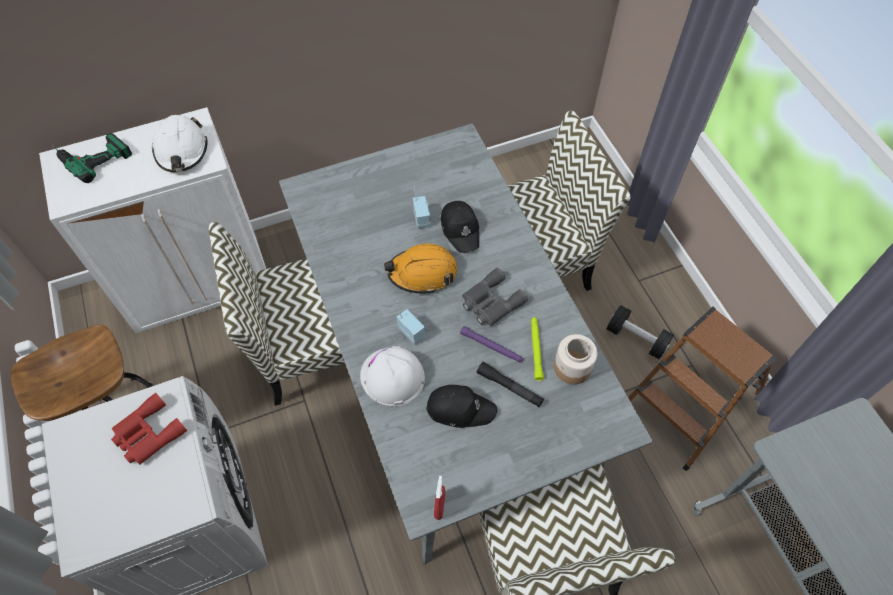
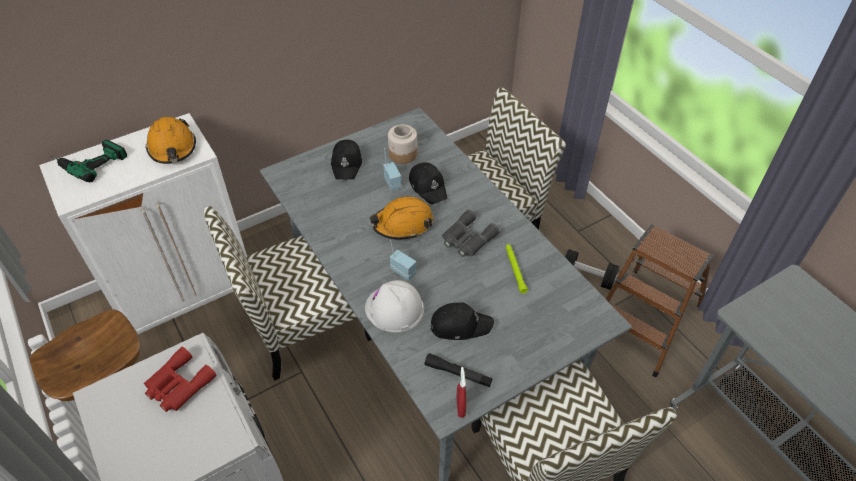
camera: 10 degrees left, 10 degrees down
white hard hat [152,115,207,172] -> orange hard hat [146,117,196,164]
purple flashlight [460,326,523,362] -> none
black flashlight [477,362,544,407] -> black flashlight moved to [424,353,492,387]
jar [554,334,597,384] -> jar moved to [388,124,417,164]
none -> black cap [331,140,362,180]

